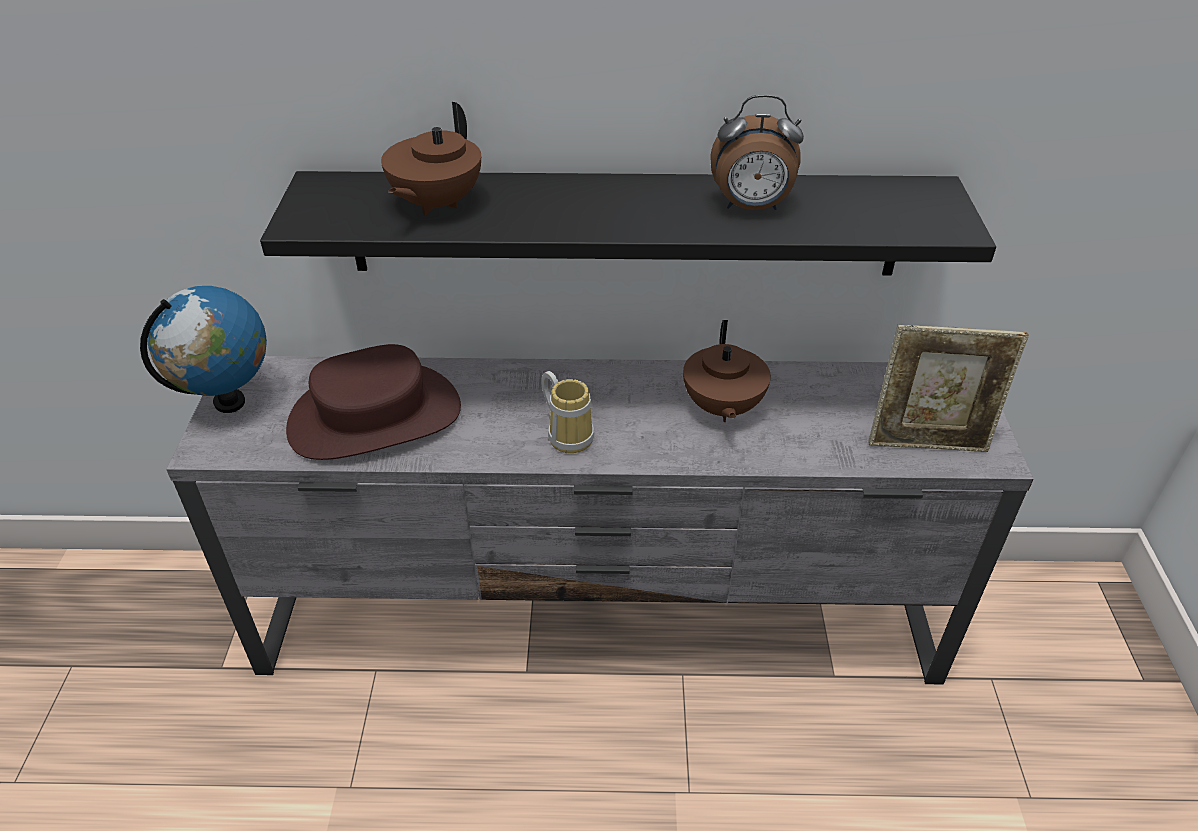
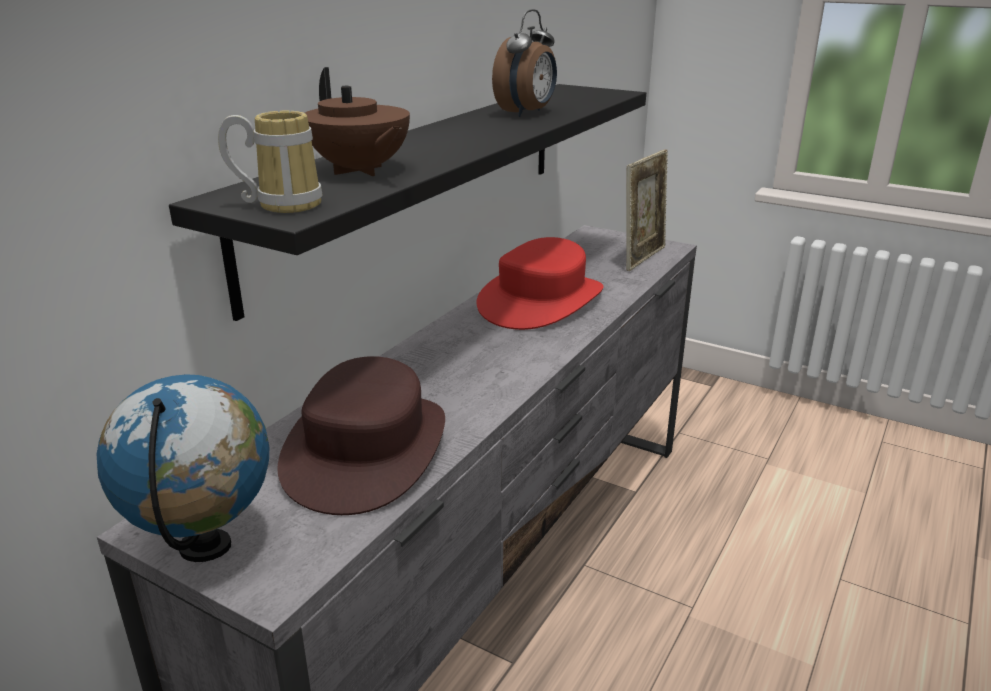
camera: 60 degrees left, 15 degrees down
mug [541,371,594,453] -> mug moved to [218,111,323,213]
brown teapot [683,320,771,422] -> red hat [476,237,604,330]

